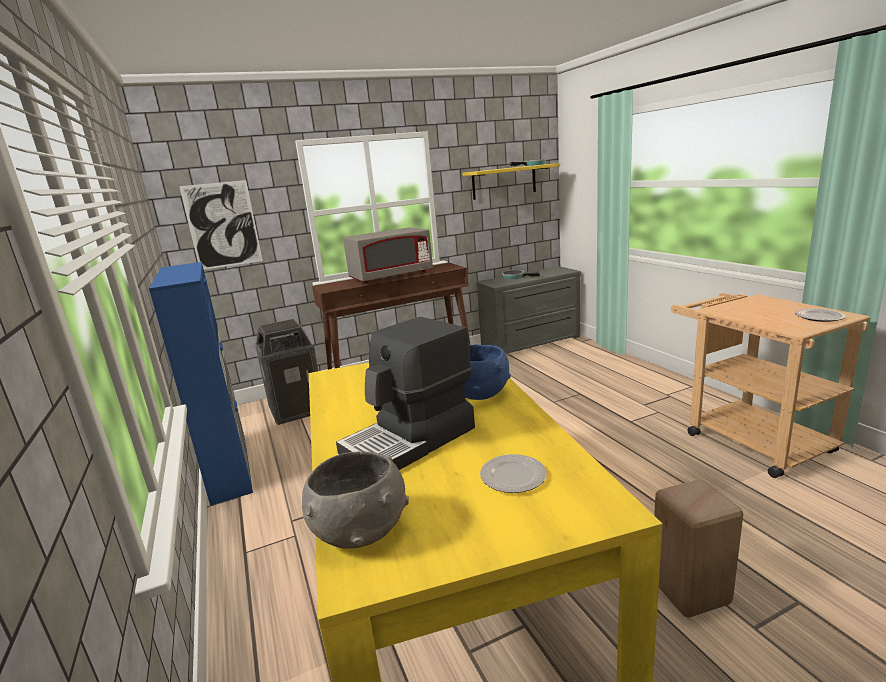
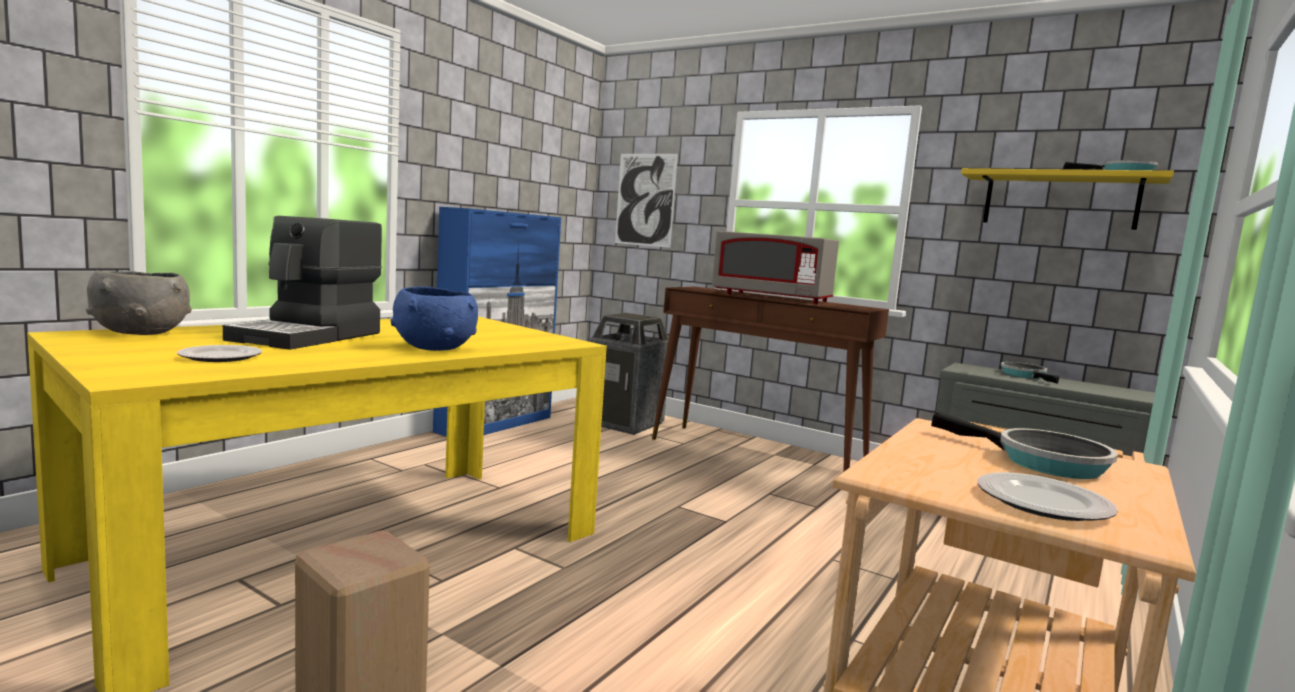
camera: 55 degrees right, 10 degrees down
coffee machine [336,317,475,470] -> coffee machine turned 90 degrees counterclockwise [223,216,382,350]
none -> frying pan [931,411,1118,479]

